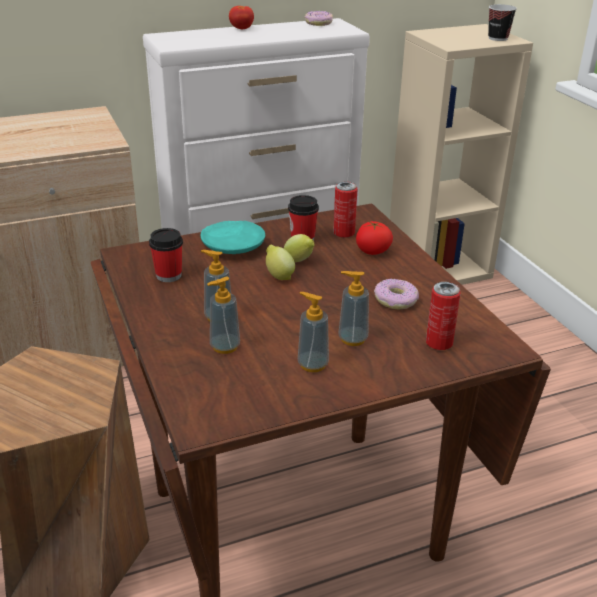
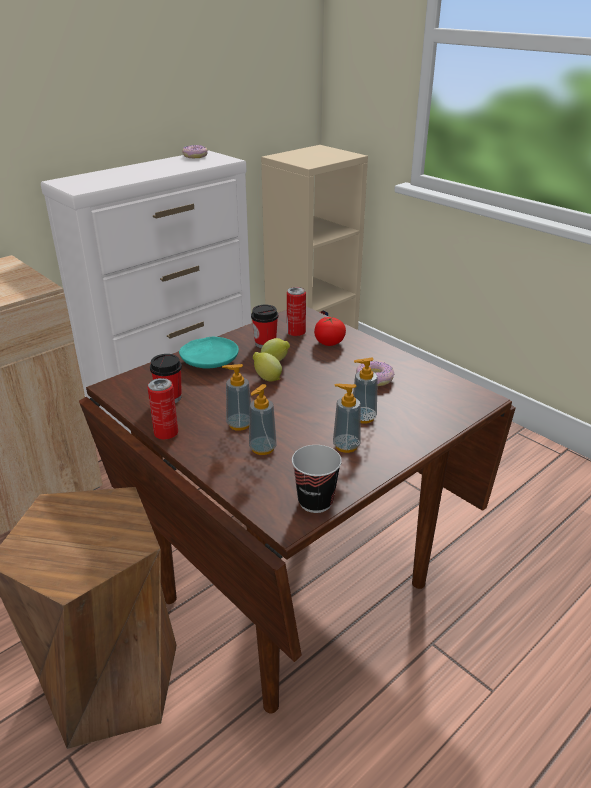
camera: 20 degrees left, 0 degrees up
tomato [229,6,254,29] -> none
can [426,282,460,350] -> can moved to [147,378,178,439]
cup [488,4,517,41] -> cup moved to [292,445,342,513]

